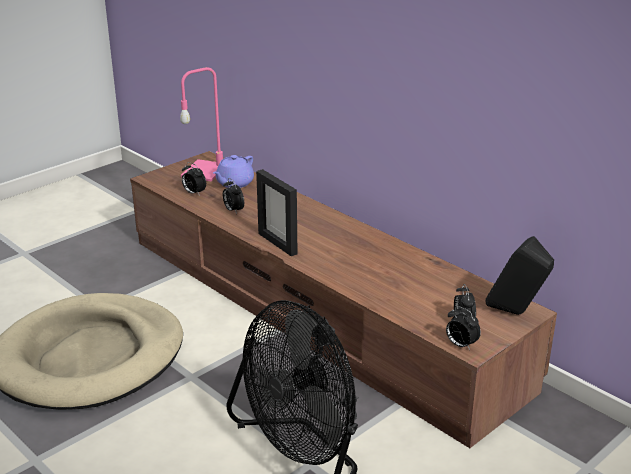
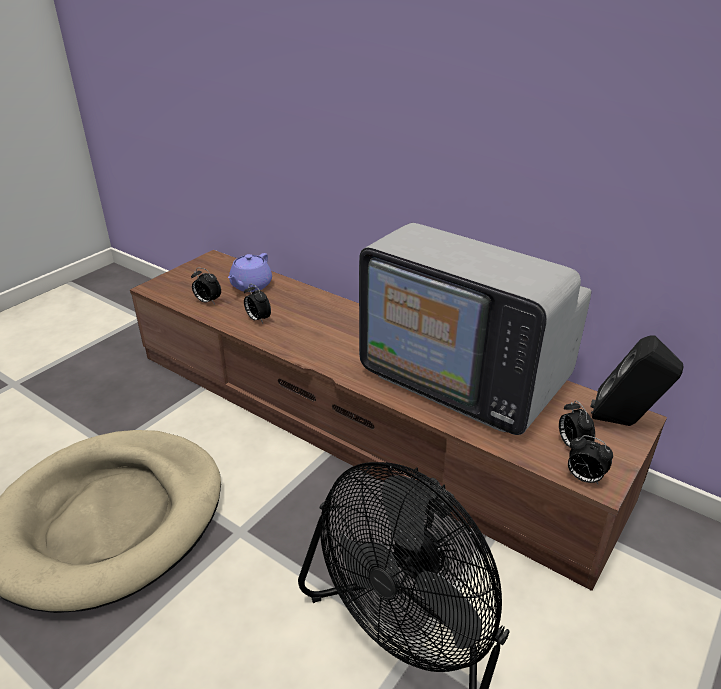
camera: 10 degrees left, 5 degrees up
pink table lamp [180,67,223,181] -> none
picture frame [256,169,297,256] -> none
none -> television [359,223,591,435]

